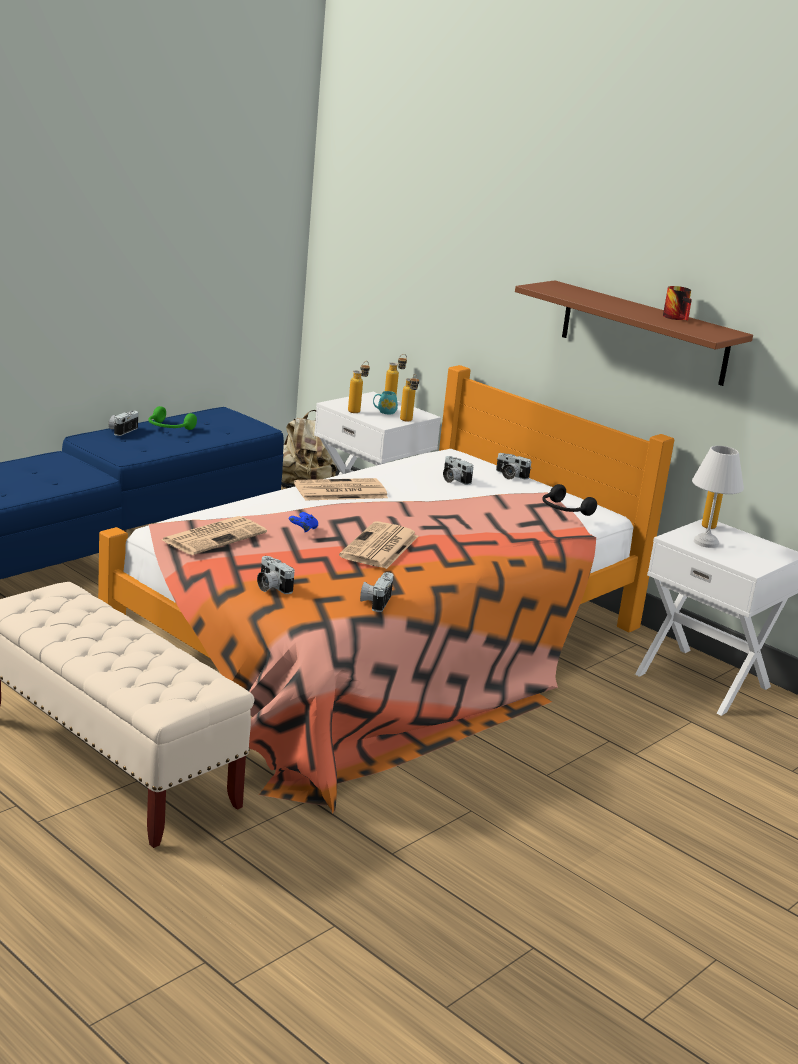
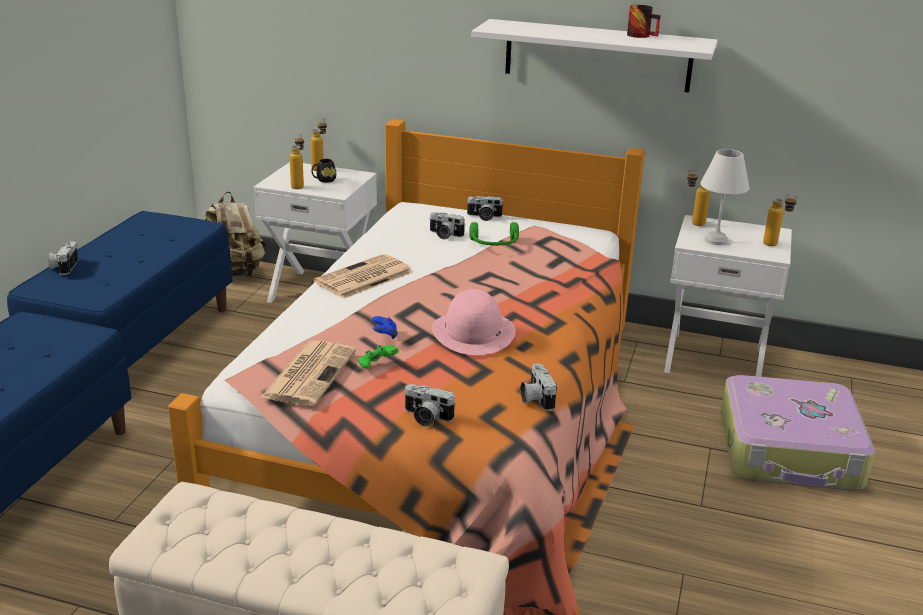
camera: 25 degrees left, 5 degrees up
green headphones [148,406,197,430] -> green headphones moved to [469,222,519,246]
newspaper [339,521,419,569] -> pink hat [432,289,516,355]
turquoise mug [373,391,398,414] -> black mug [311,159,336,183]
bottle [400,374,419,422] -> bottle moved to [763,193,797,246]
brown shelf [515,280,753,386] -> white shelf [471,19,717,93]
black headphones [542,484,597,516] -> none
none -> green game controller [358,345,399,368]
none -> suitcase [721,375,875,490]

